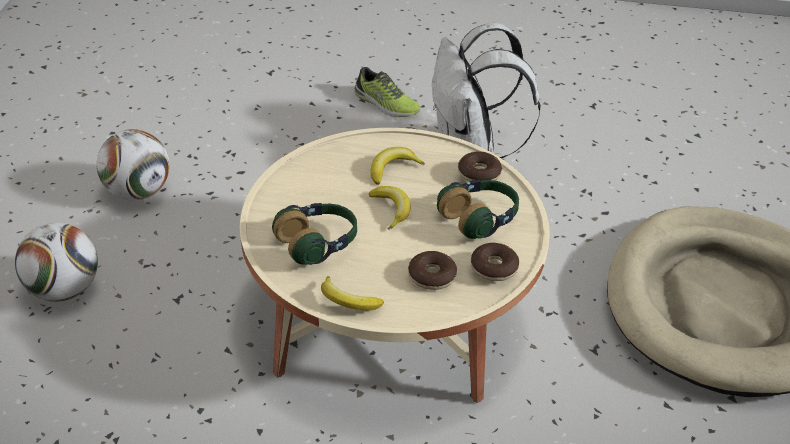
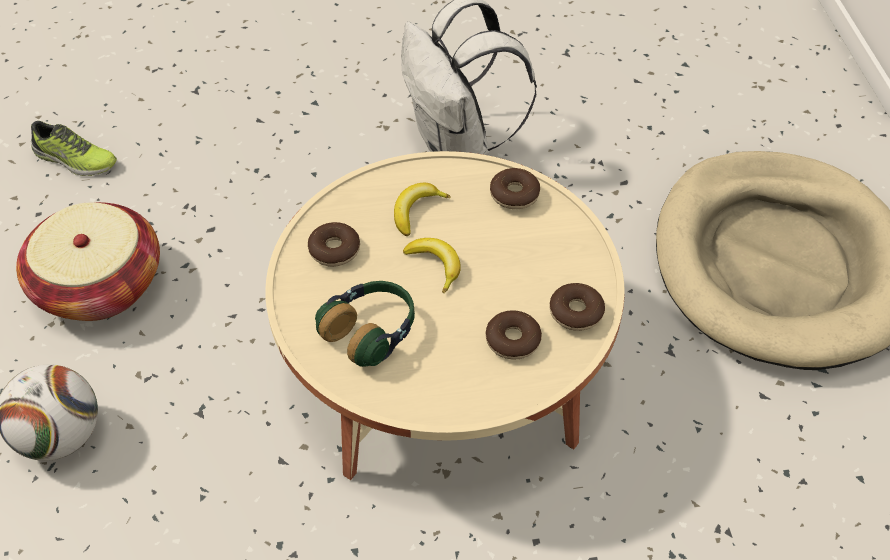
camera: 15 degrees left, 10 degrees up
football [97,129,170,200] -> basket [16,202,160,321]
banana [321,276,384,310] -> none
shoe [354,67,420,117] -> shoe moved to [31,121,117,176]
headphones [437,180,519,239] -> none
none -> donut [308,222,360,267]

